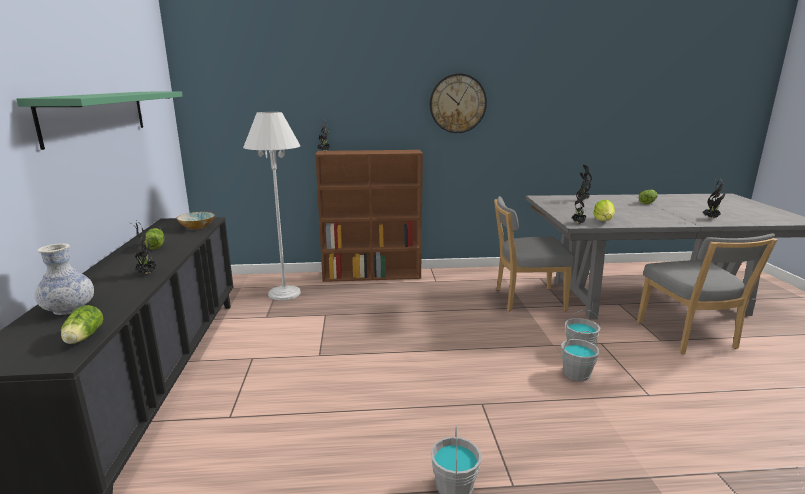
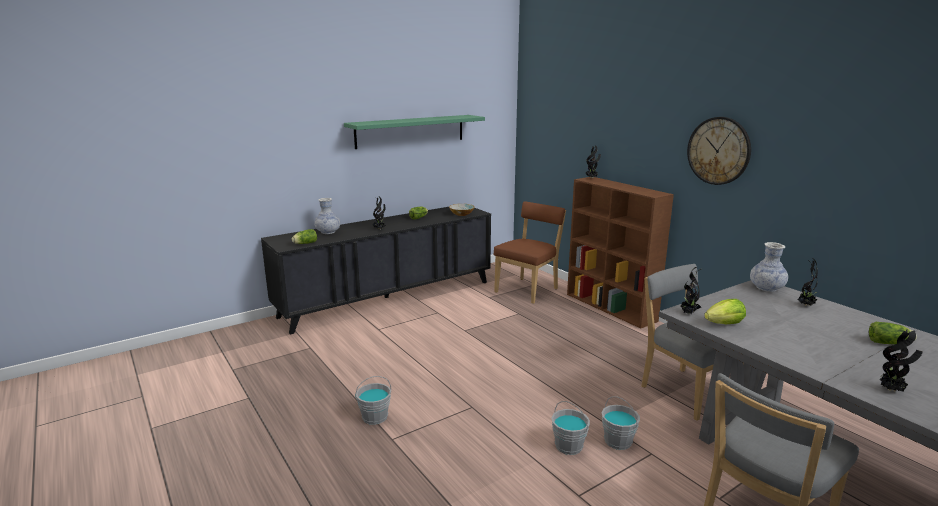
camera: 60 degrees right, 0 degrees up
white floor lamp [243,112,301,300] -> brown chair [493,201,566,304]
none -> vase [750,242,788,292]

